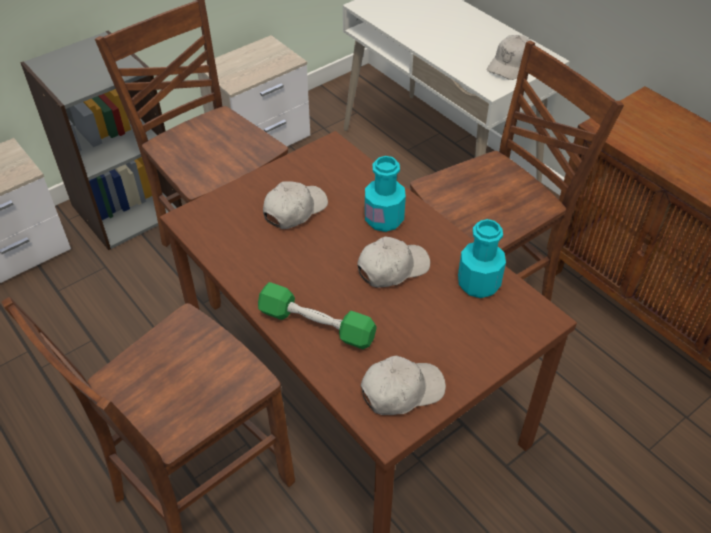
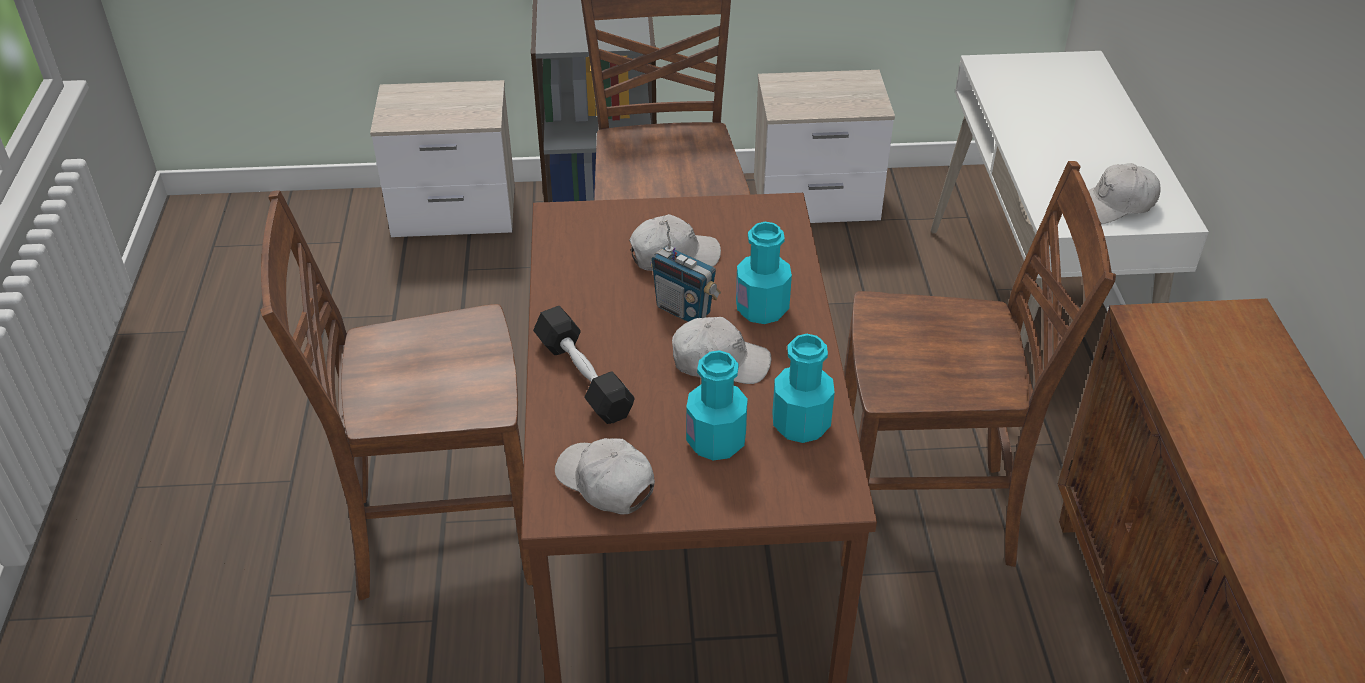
camera: 35 degrees right, 5 degrees down
green dumbbell [258,282,377,349] -> black dumbbell [533,306,635,424]
white cap [361,356,446,415] -> white cap turned 150 degrees counterclockwise [555,438,655,514]
none -> radio [650,220,721,322]
none -> turquoise bottle [686,350,748,461]

